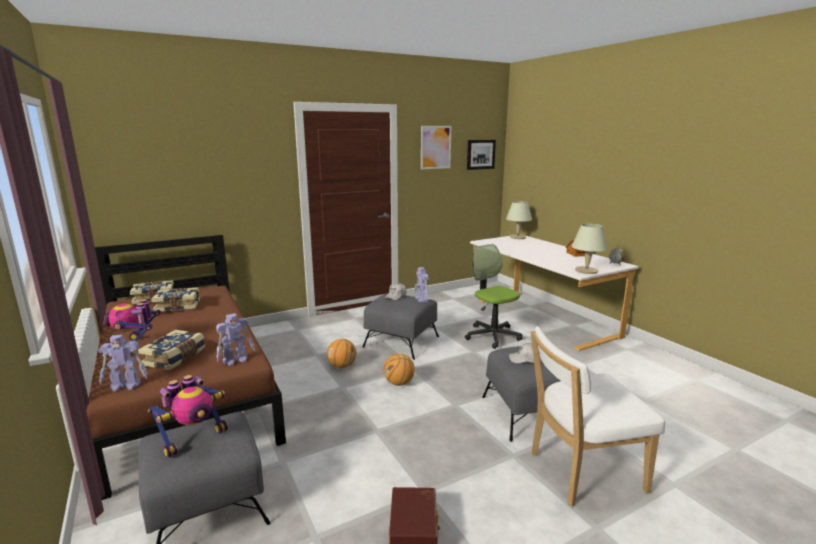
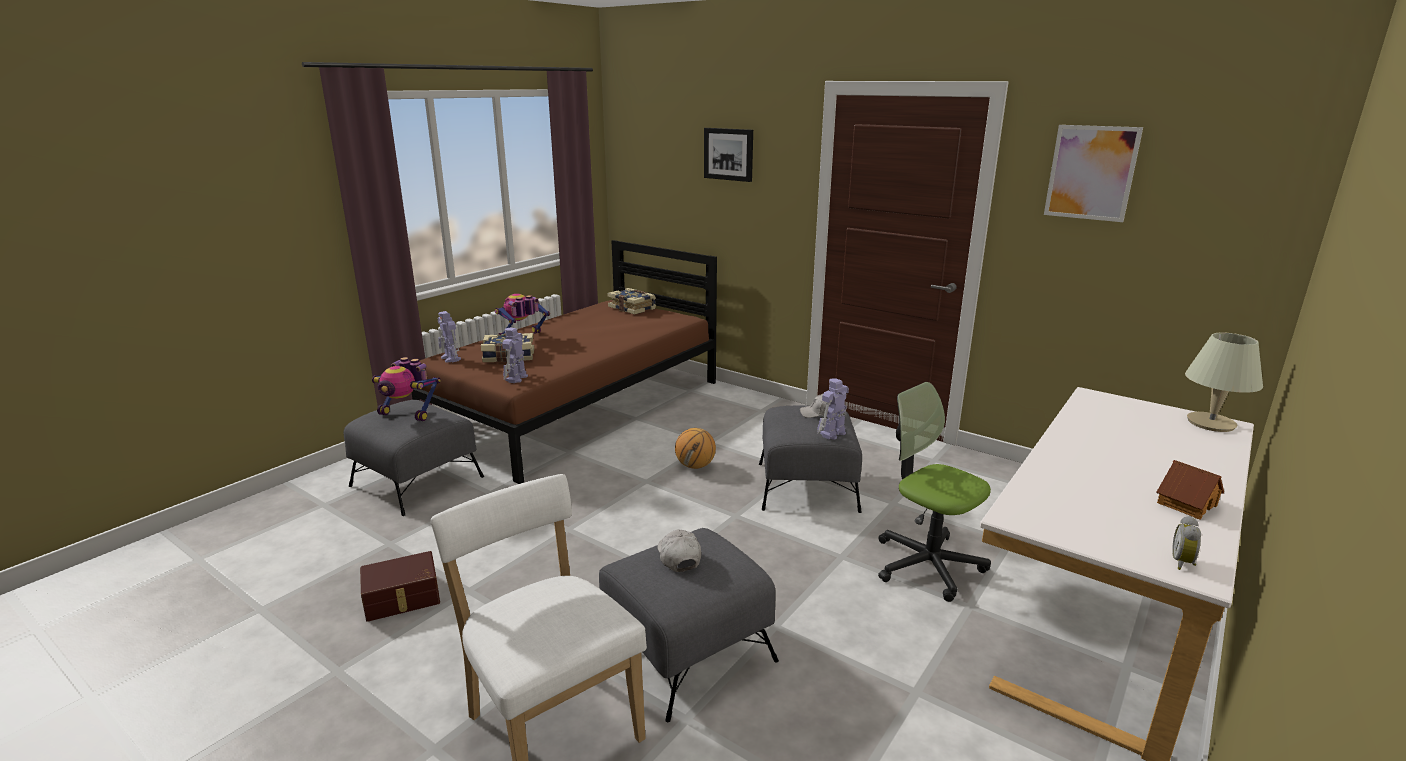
camera: 65 degrees right, 5 degrees up
book [151,288,200,312] -> none
toy robot [216,313,255,366] -> toy robot turned 75 degrees clockwise [502,328,528,383]
basketball [383,354,415,386] -> none
office chair [465,244,522,349] -> office chair turned 75 degrees counterclockwise [878,382,991,602]
picture [467,140,496,170] -> picture moved to [704,128,753,182]
beige table lamp [572,224,607,274] -> none

